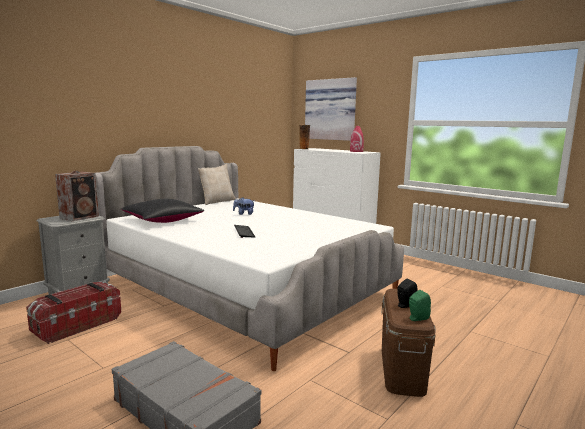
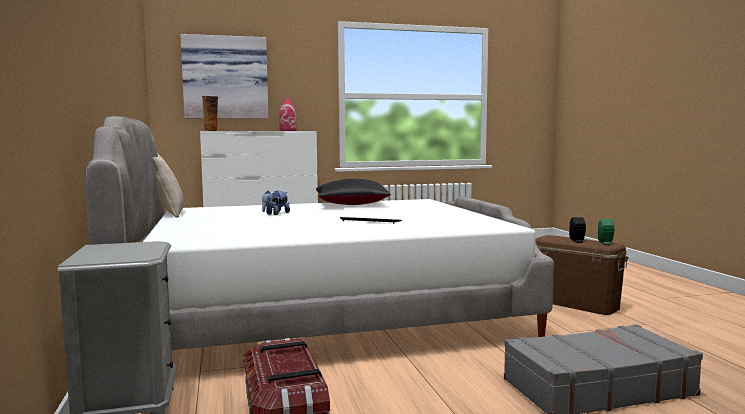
camera: 55 degrees left, 5 degrees down
speaker [55,171,99,221] -> none
black pillow [122,199,205,223] -> black pillow moved to [316,179,391,205]

